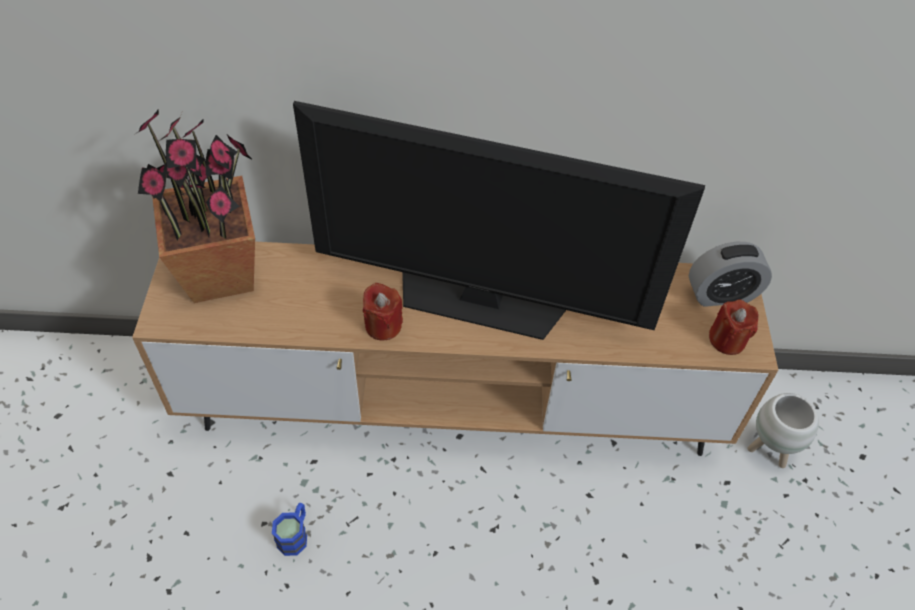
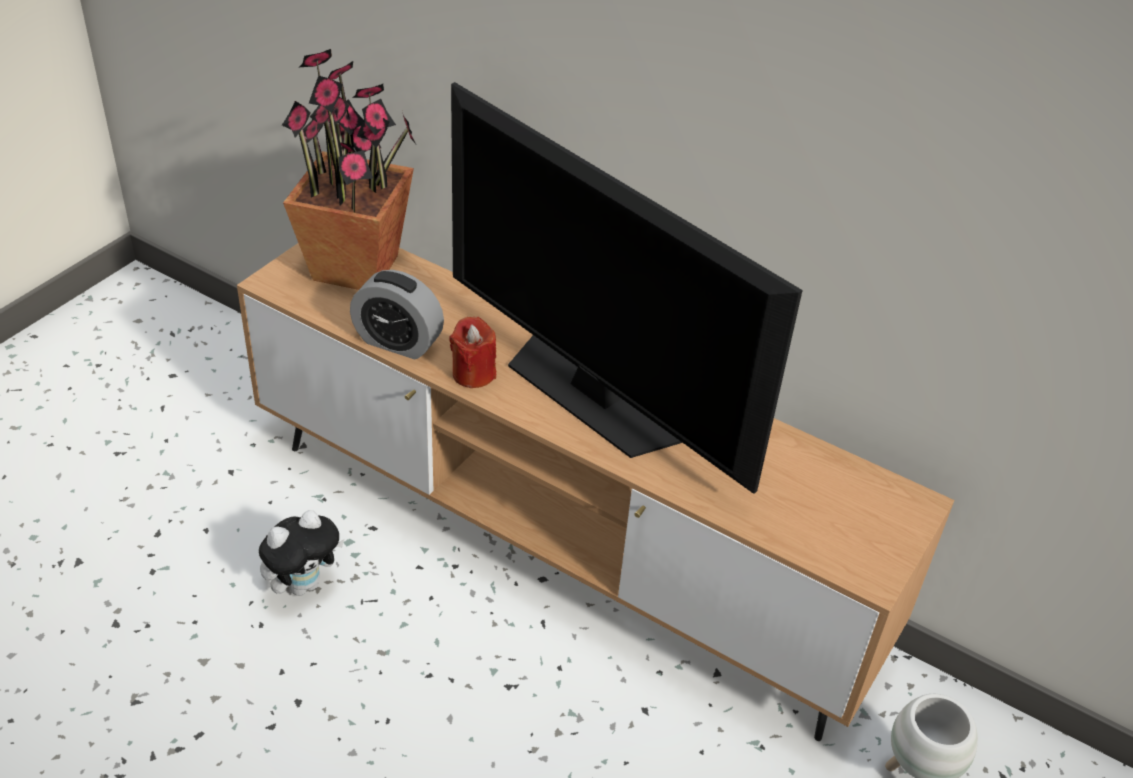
camera: 30 degrees right, 10 degrees down
blue mug [272,503,307,556] -> plush toy [259,510,344,596]
alarm clock [689,242,772,307] -> alarm clock moved to [350,270,444,359]
red candle [709,300,759,355] -> none

